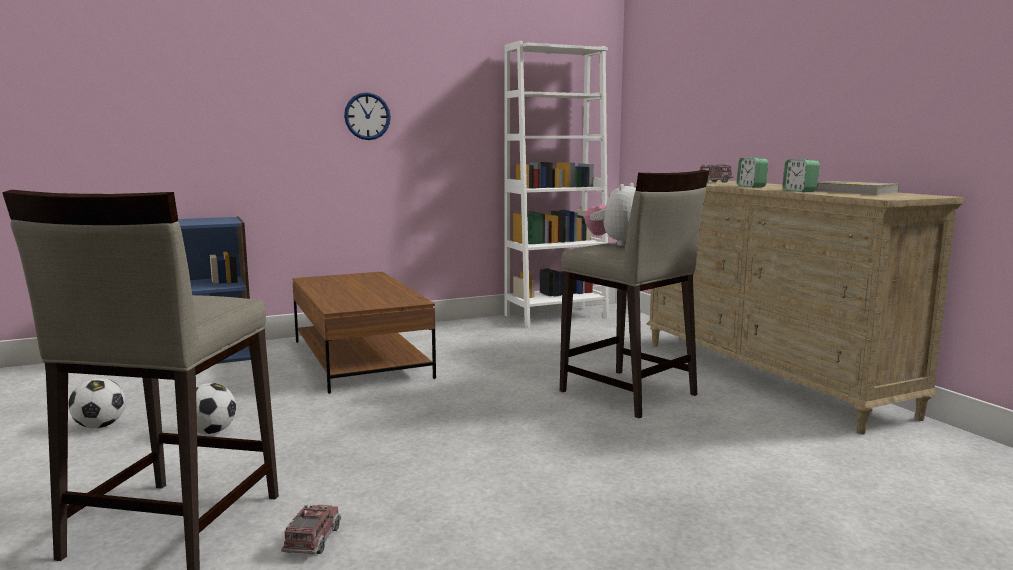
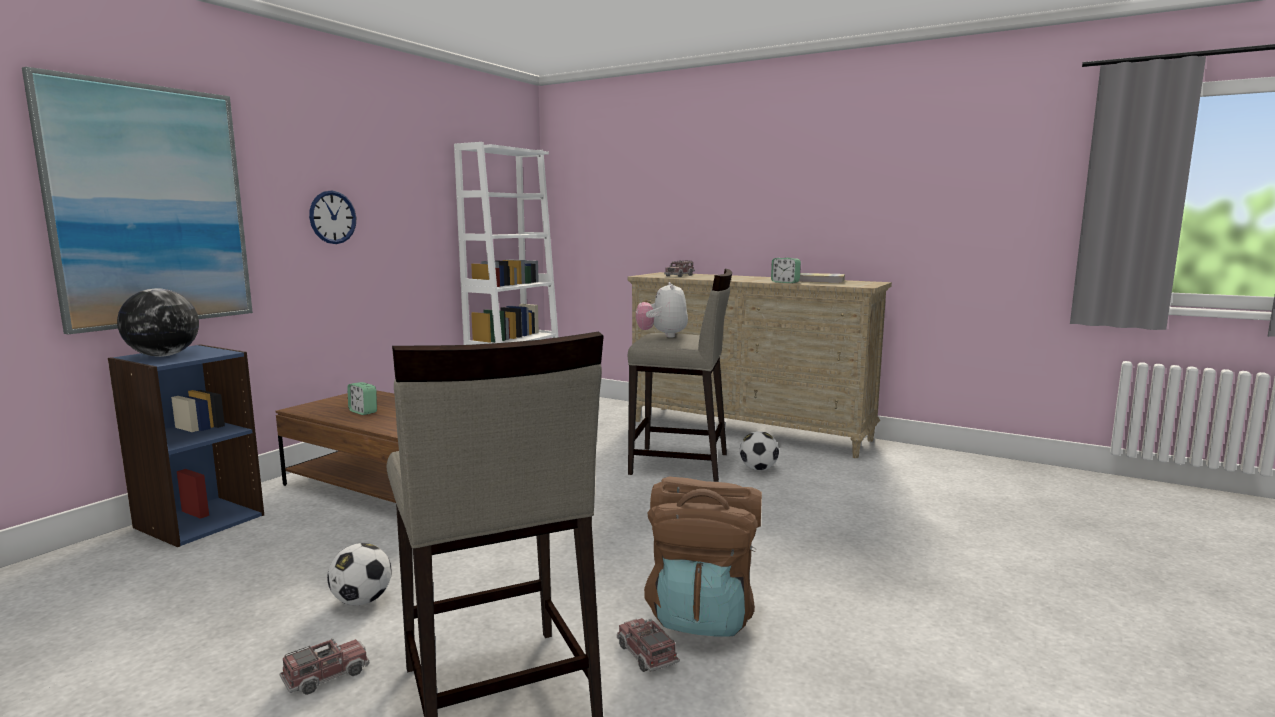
camera: 35 degrees left, 0 degrees up
football [68,378,125,428] -> football moved to [740,431,779,470]
alarm clock [737,157,768,187] -> alarm clock moved to [347,382,377,415]
none -> picture [22,67,253,334]
none -> globe [117,289,199,357]
none -> toy truck [279,638,369,695]
none -> brown backpack [644,477,762,637]

